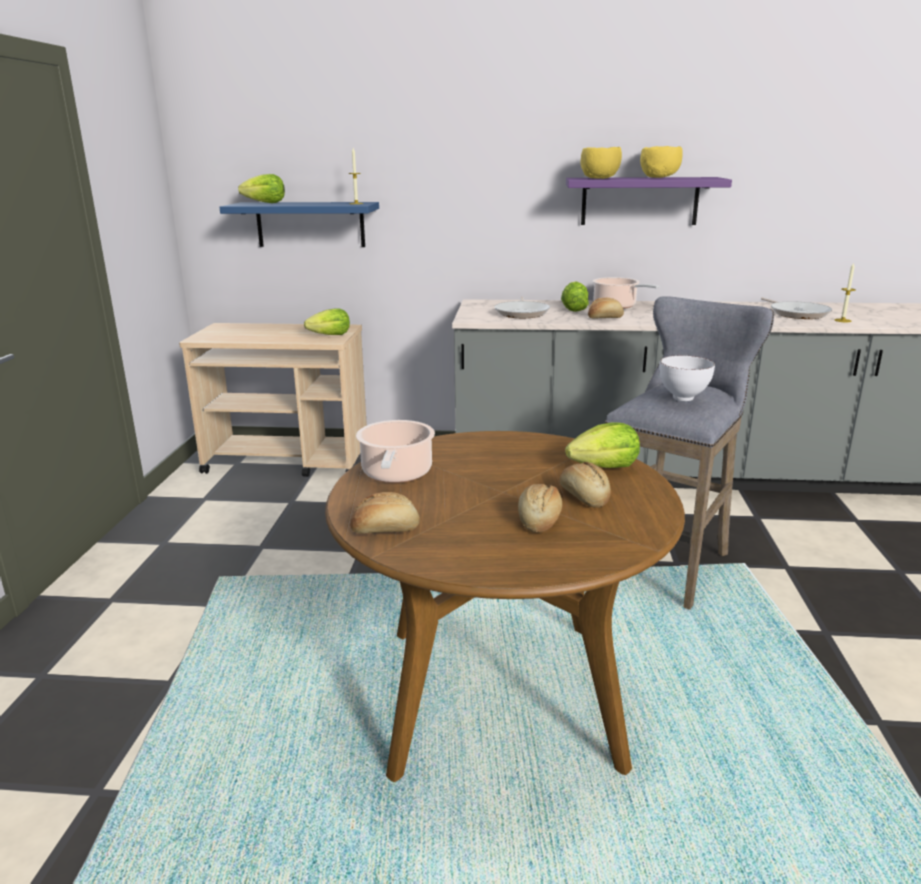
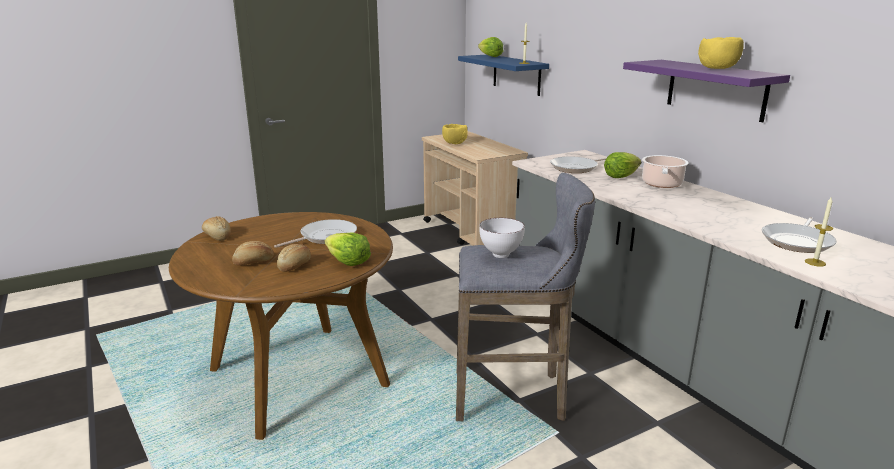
camera: 55 degrees right, 0 degrees up
lettuce [304,308,350,335] -> none
cooking pot [356,420,435,483] -> none
yellow bowl [581,147,622,179] -> yellow bowl moved to [442,124,468,144]
bread [588,298,624,318] -> none
none -> frying pan [274,219,357,248]

